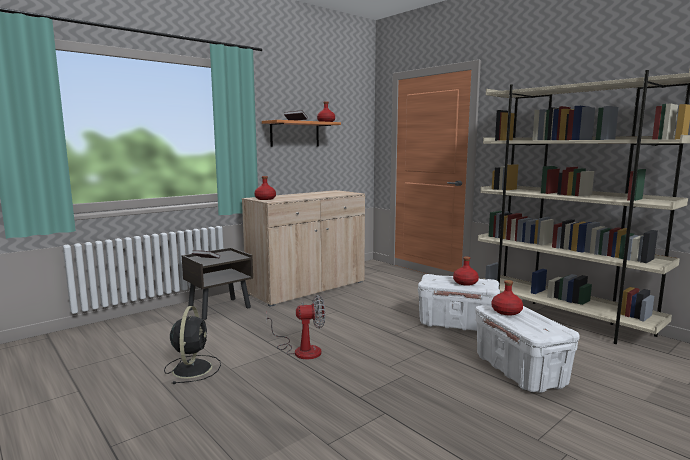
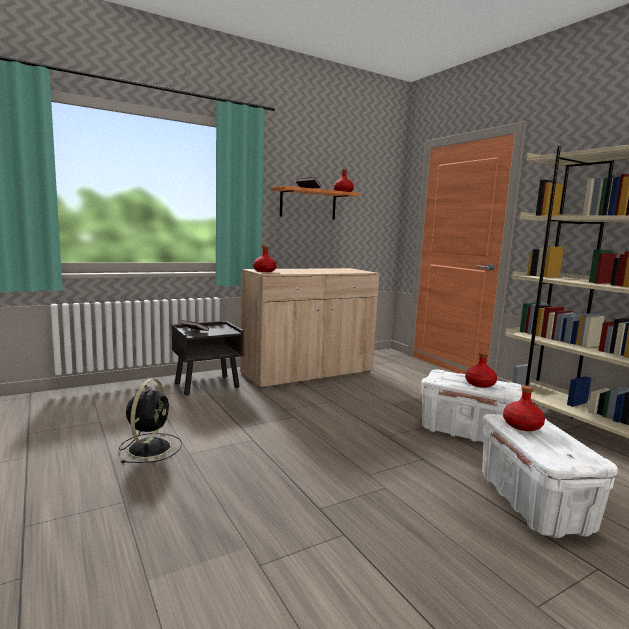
camera: 10 degrees right, 0 degrees up
fan [266,295,325,359] -> none

